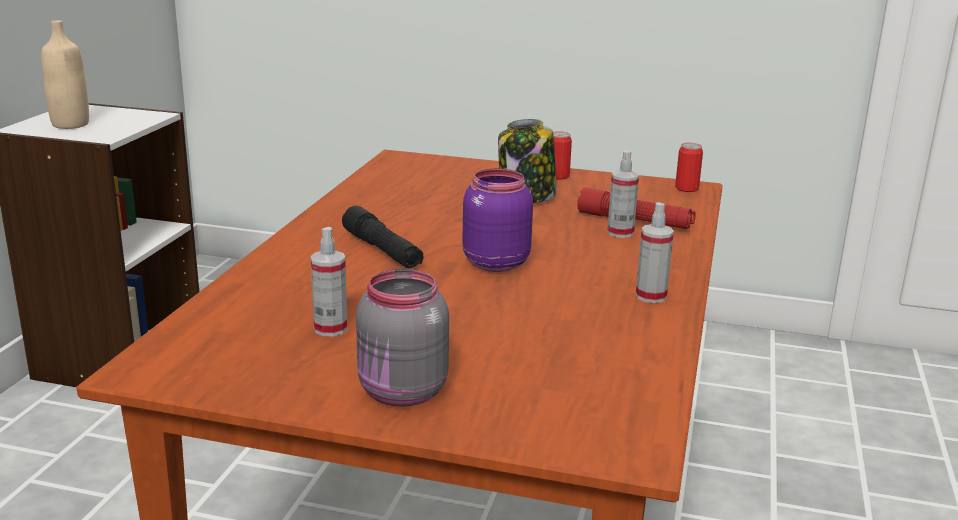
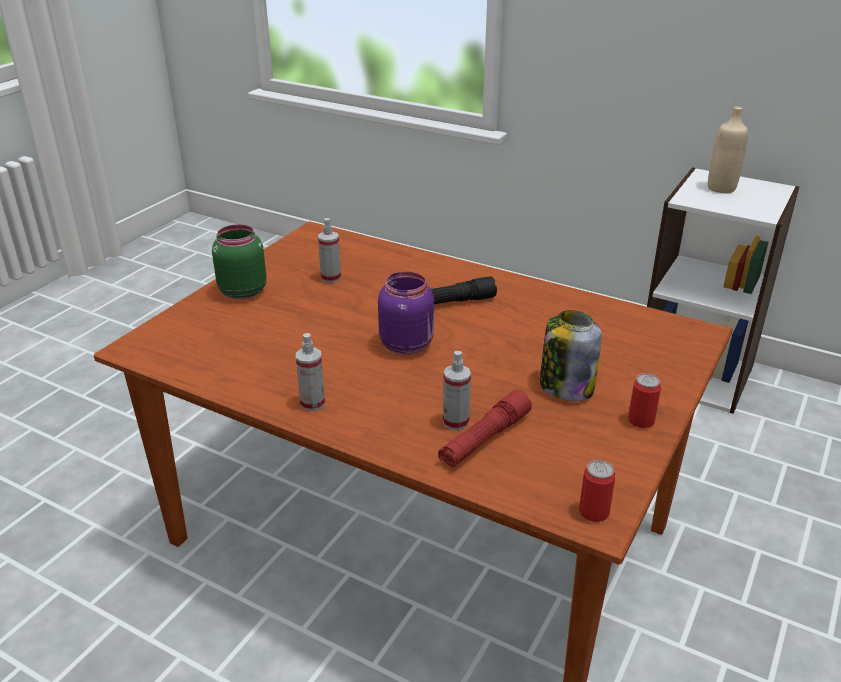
camera: 105 degrees right, 10 degrees up
grey jar [356,269,449,407] -> green jar [212,224,267,300]

